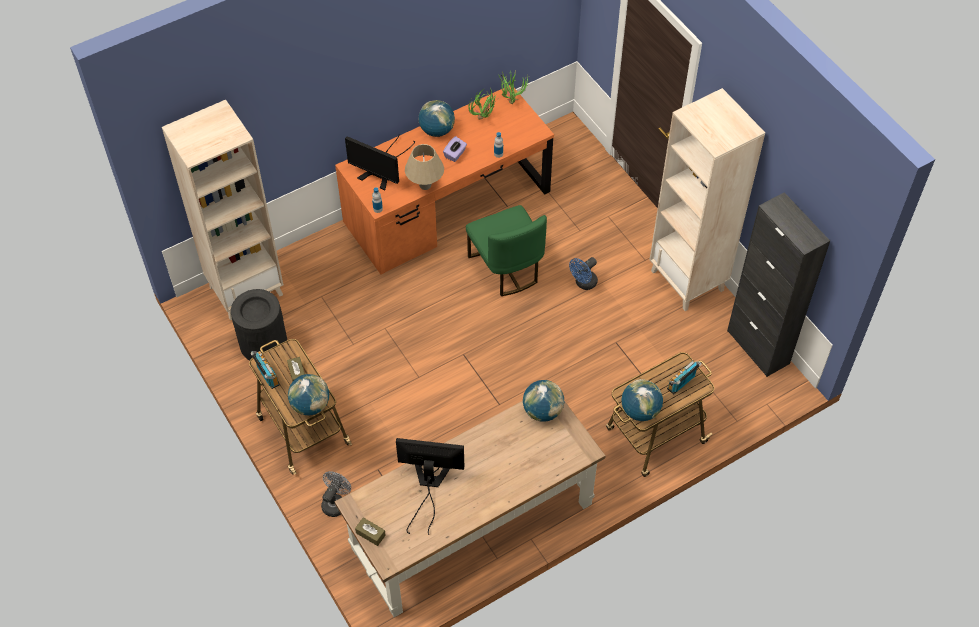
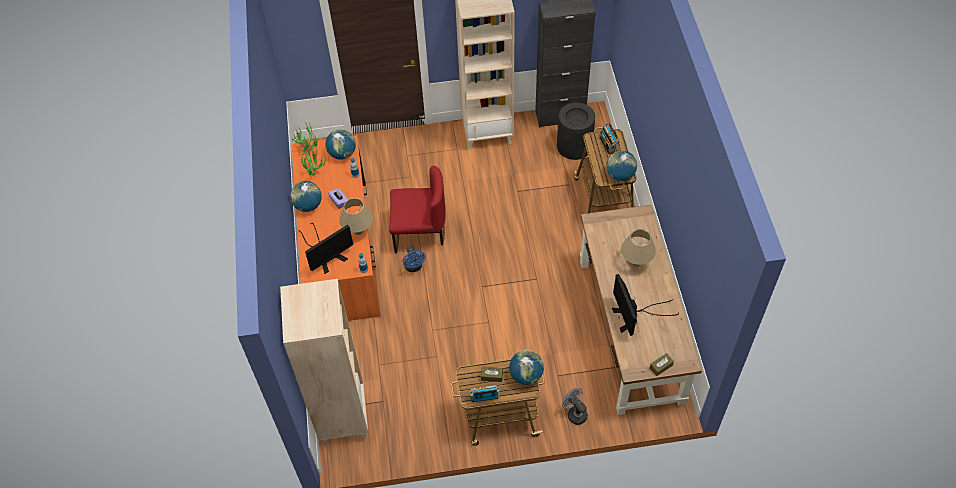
camera: 65 degrees left, 0 degrees up
black trash can [231,289,287,361] -> black trash can moved to [557,102,595,160]
monitor [396,438,464,535] -> monitor turned 45 degrees counterclockwise [612,274,679,336]
green chair [466,205,547,296] -> red chair [389,166,446,254]
globe [523,380,564,422] -> globe moved to [326,129,356,160]
blue fan [569,257,598,290] -> blue fan moved to [403,245,426,272]
none -> beige table lamp [621,229,656,267]

